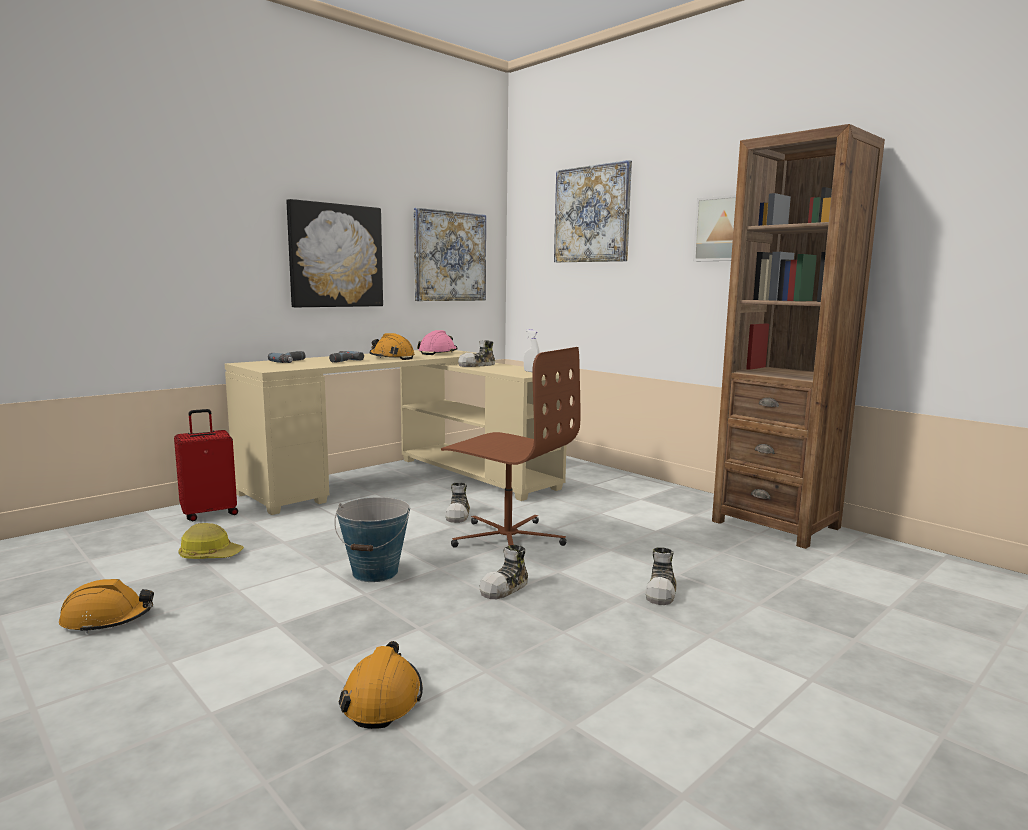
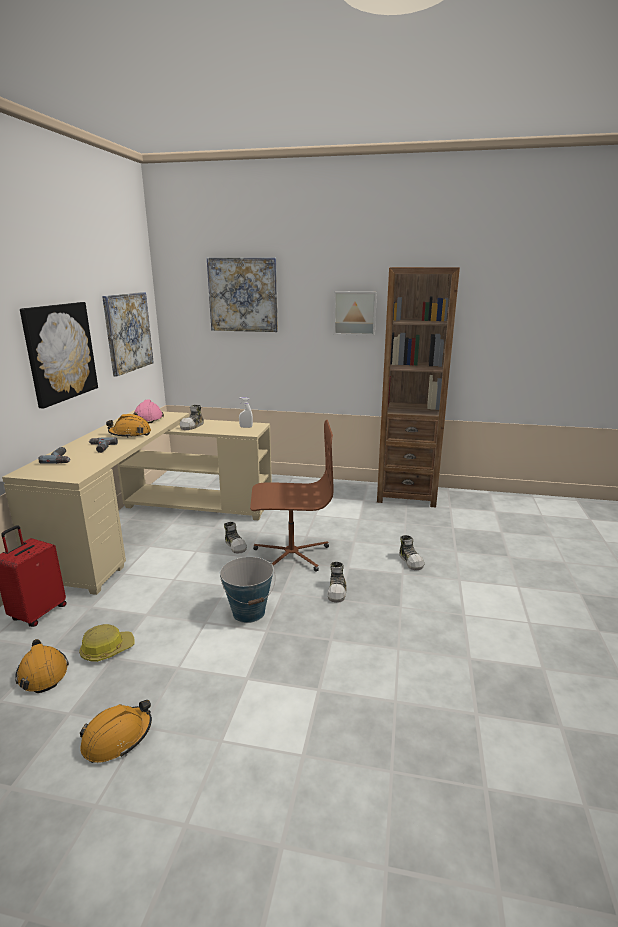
camera: 35 degrees left, 10 degrees up
orange hard hat [339,641,423,729] -> orange hard hat moved to [15,639,69,693]

